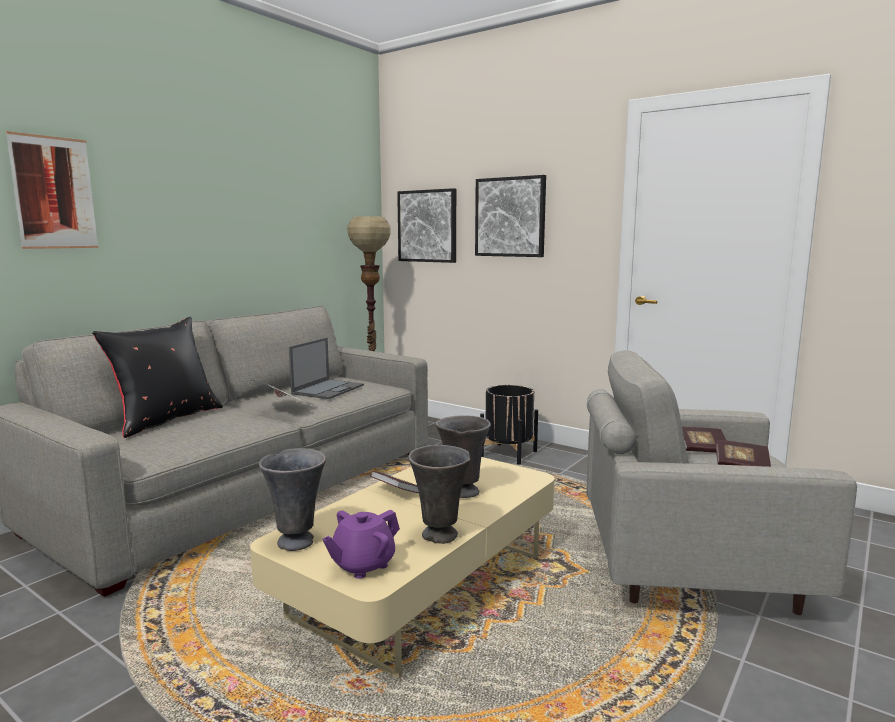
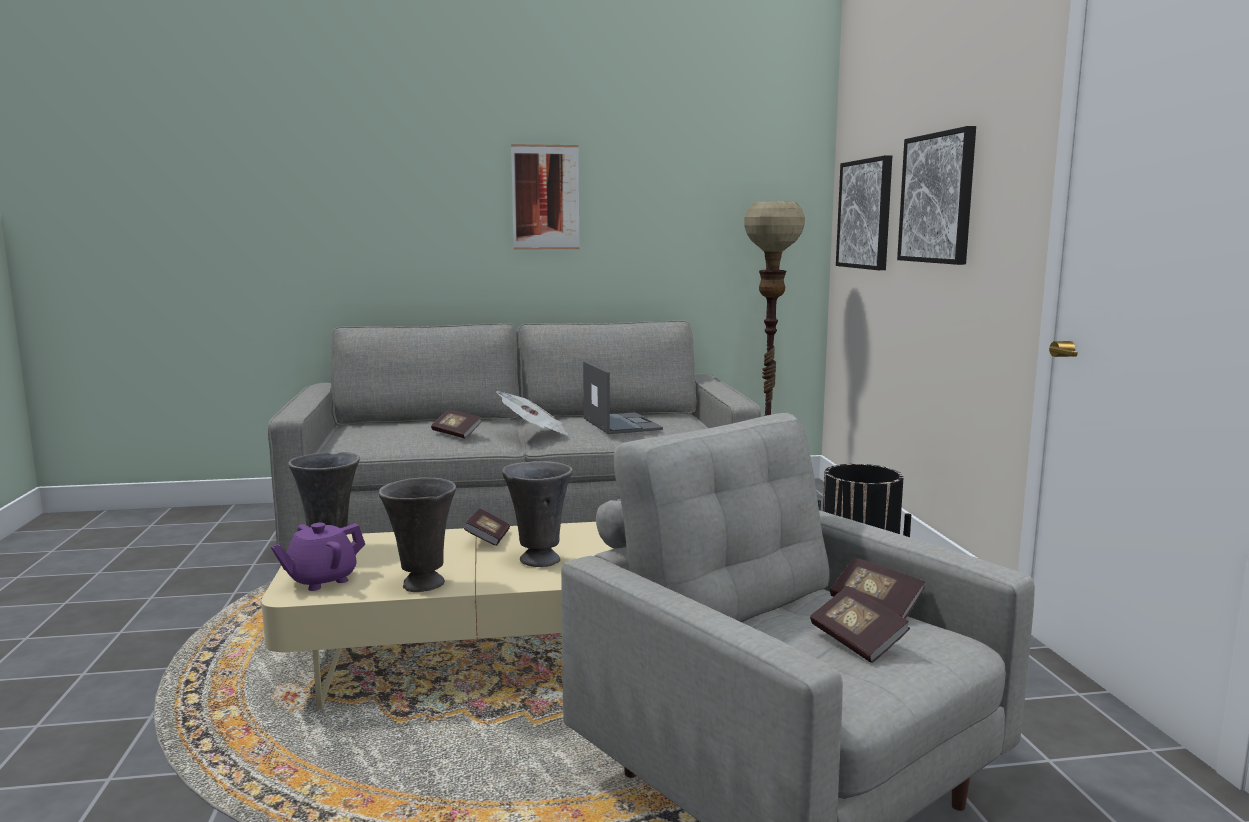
camera: 45 degrees right, 0 degrees up
picture [6,131,98,249] -> picture moved to [511,144,580,249]
black pillow [92,317,223,438] -> none
laptop [289,338,364,399] -> laptop turned 90 degrees counterclockwise [583,361,663,434]
purple teapot [323,510,400,579] -> purple teapot turned 45 degrees counterclockwise [271,523,365,591]
none -> book [431,409,482,439]

